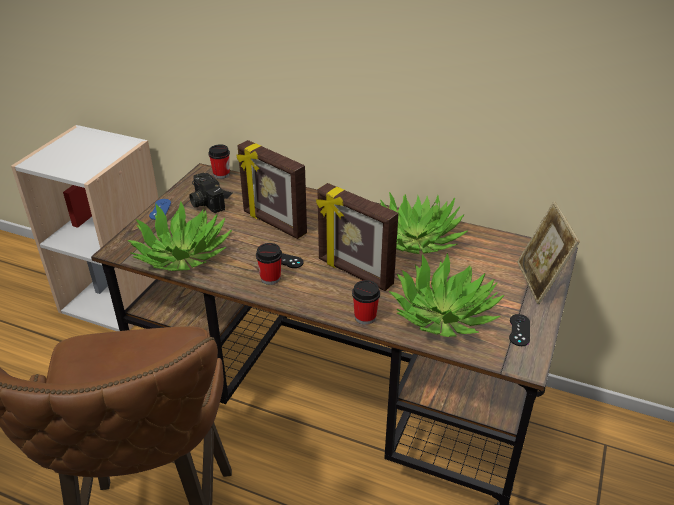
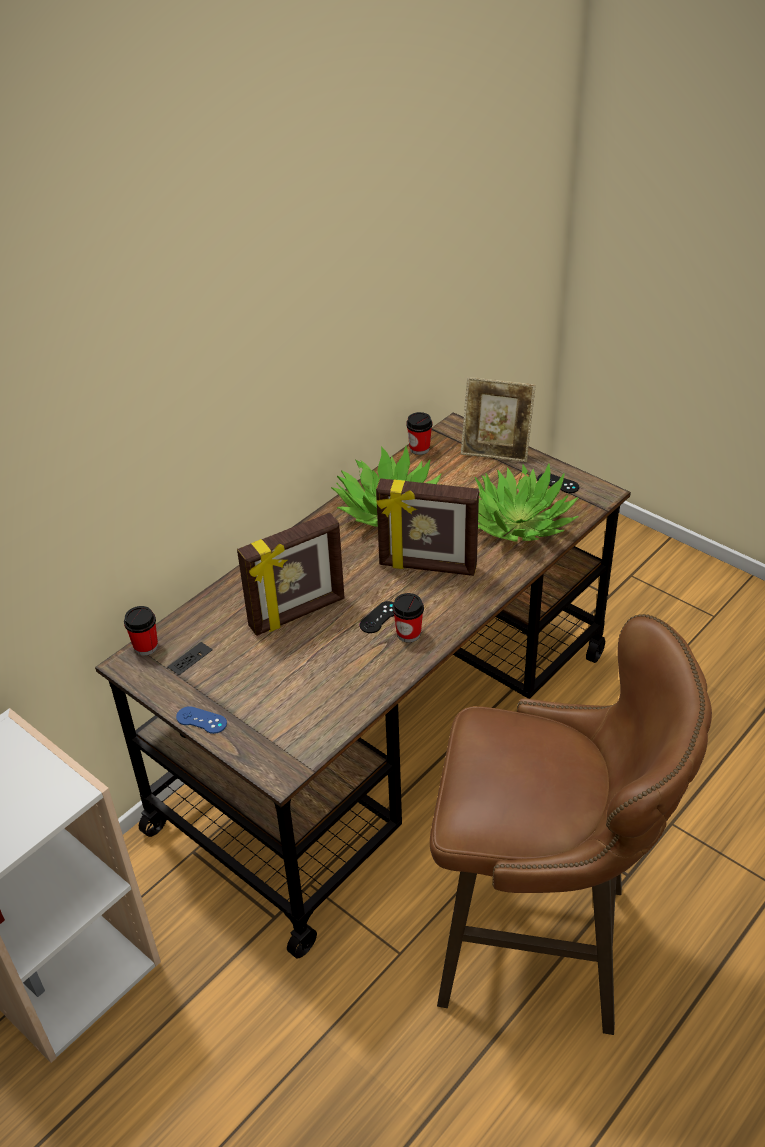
camera: 70 degrees left, 5 degrees up
potted plant [127,201,232,271] -> none
camera [189,173,225,213] -> none
picture frame [316,183,398,291] -> picture frame turned 45 degrees clockwise [376,478,479,576]
cup [352,280,380,325] -> cup moved to [406,412,432,455]

